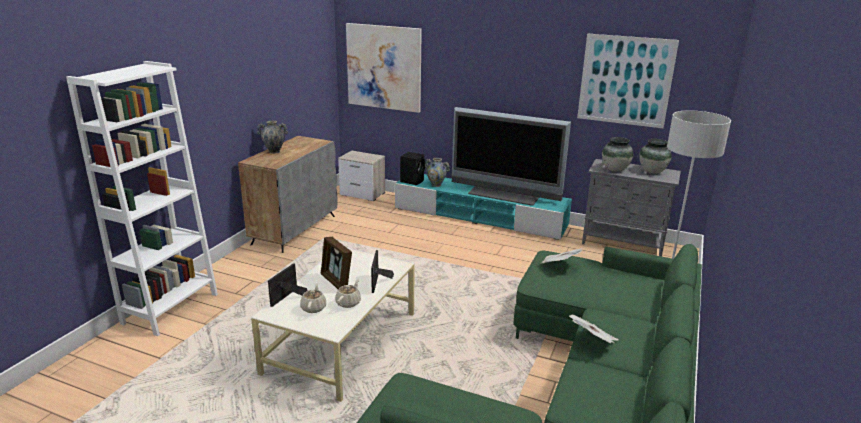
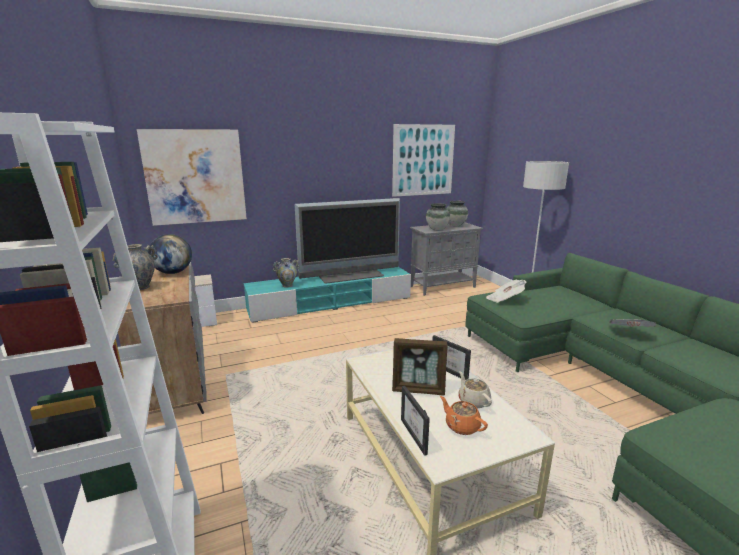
camera: 45 degrees left, 5 degrees down
beige teapot [300,283,326,313] -> orange teapot [440,396,488,435]
black speaker [400,152,425,185] -> none
none -> globe [148,234,192,274]

